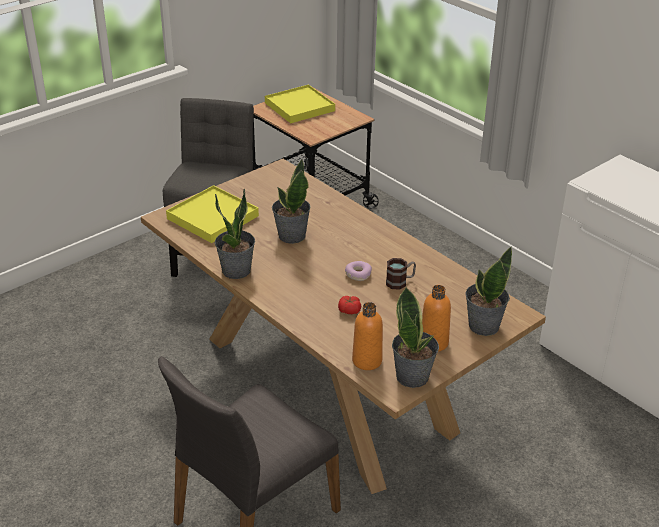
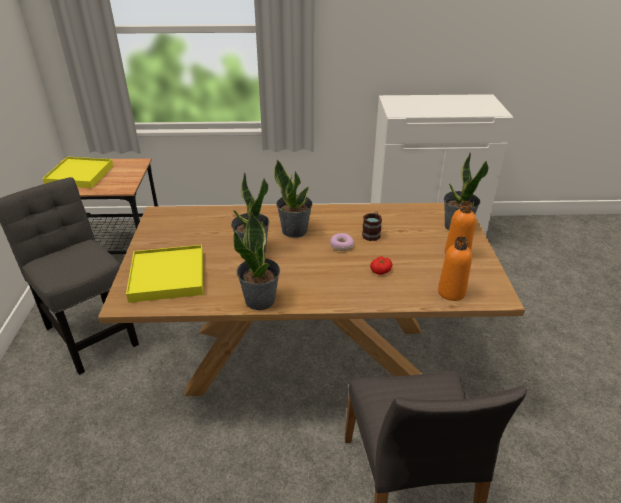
camera: 50 degrees left, 0 degrees up
potted plant [392,287,439,388] -> potted plant moved to [274,160,312,238]

